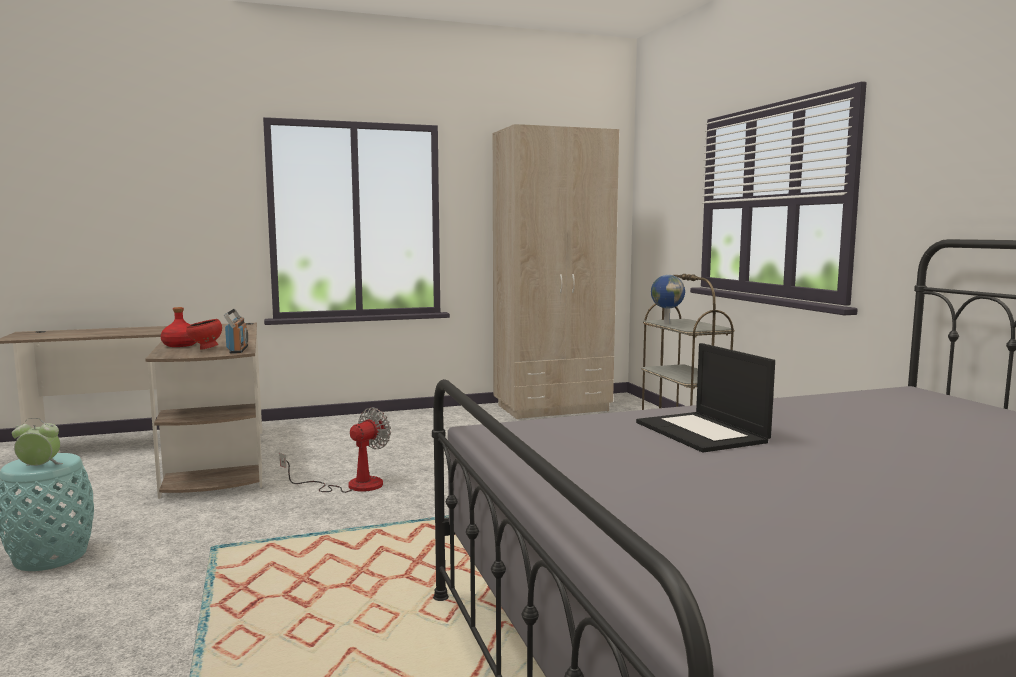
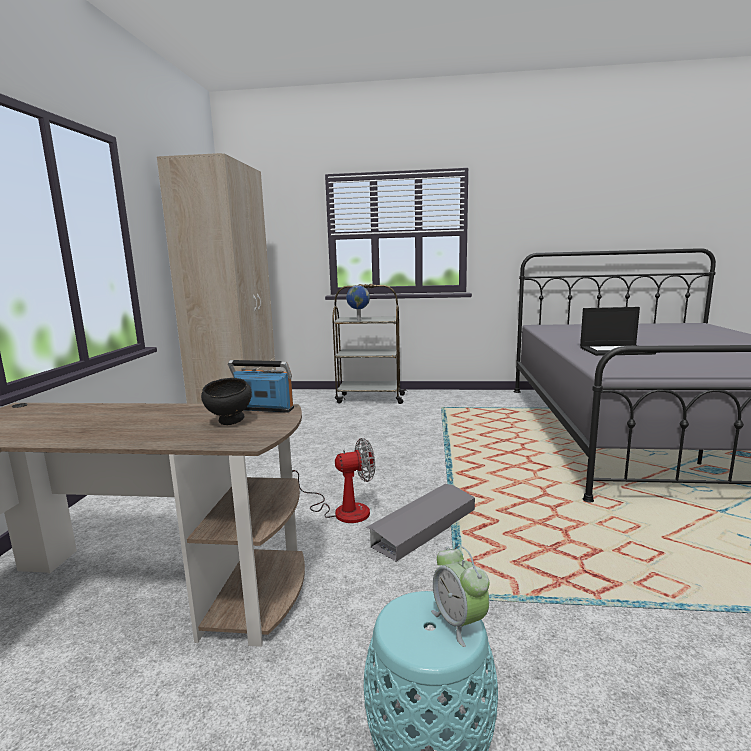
camera: 65 degrees left, 5 degrees up
alarm clock [12,418,63,466] -> alarm clock turned 45 degrees counterclockwise [431,546,489,647]
red bottle [161,307,197,347] -> none
red bowl [186,319,222,350] -> black bowl [201,378,252,425]
fan [279,407,391,493] -> fan turned 105 degrees clockwise [292,438,375,523]
none -> grey storage box [365,484,475,562]

